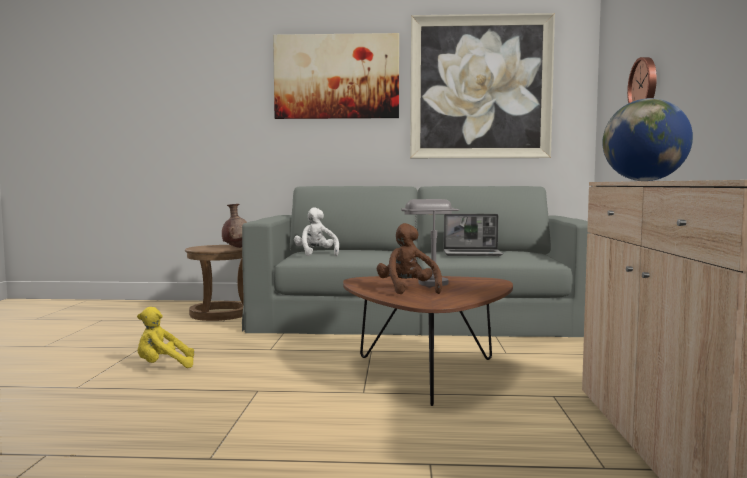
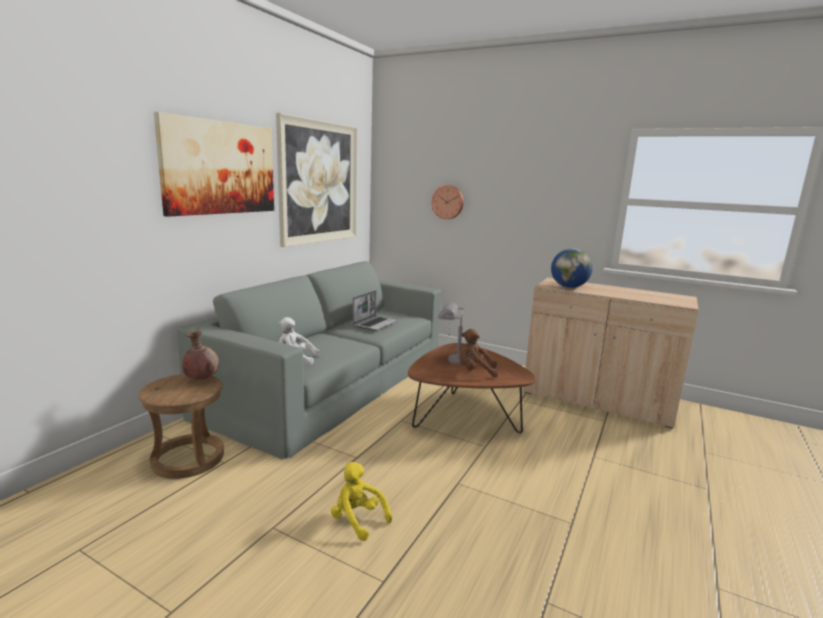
camera: 65 degrees left, 10 degrees up
yellow plush toy [137,307,194,368] -> yellow plush toy turned 120 degrees clockwise [331,462,392,541]

